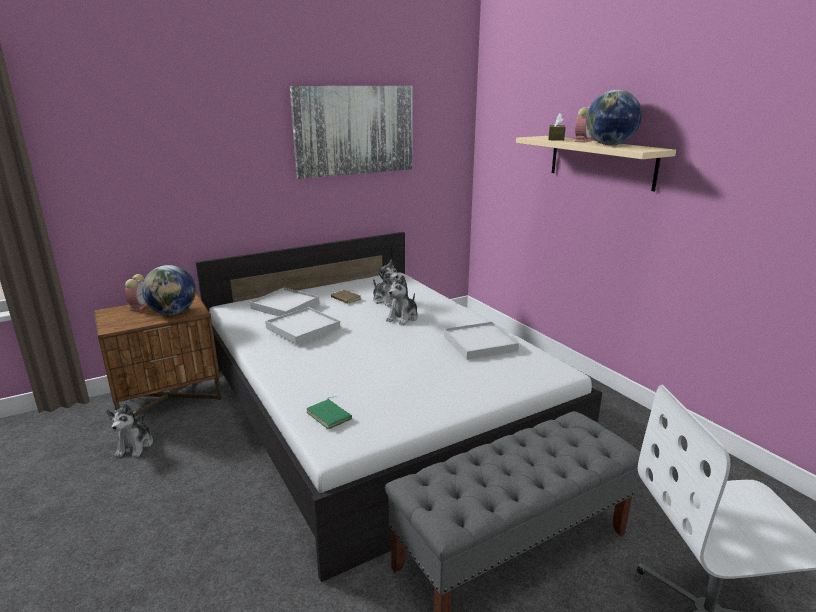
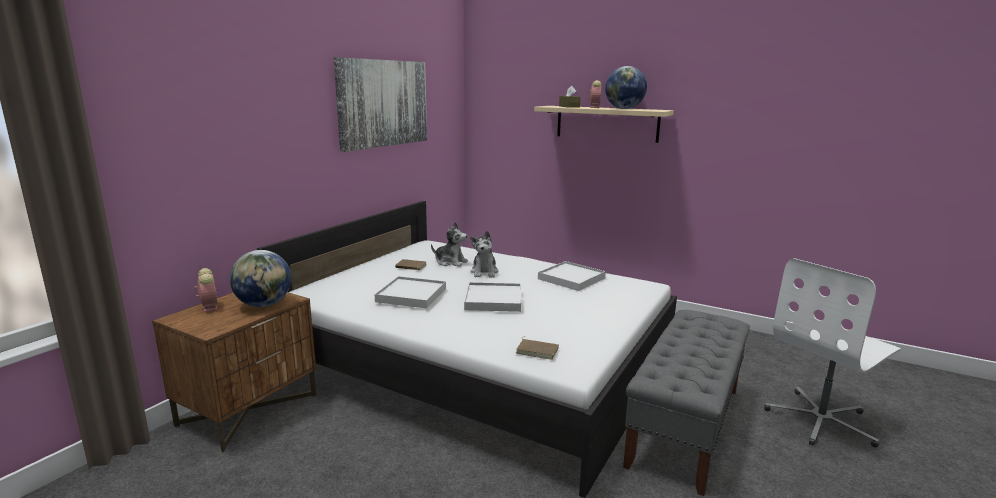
camera: 30 degrees left, 5 degrees down
plush toy [106,403,153,457] -> none
white tray [250,288,319,317] -> white tray moved to [464,282,521,312]
green book [306,397,352,429] -> brown book [516,336,559,360]

